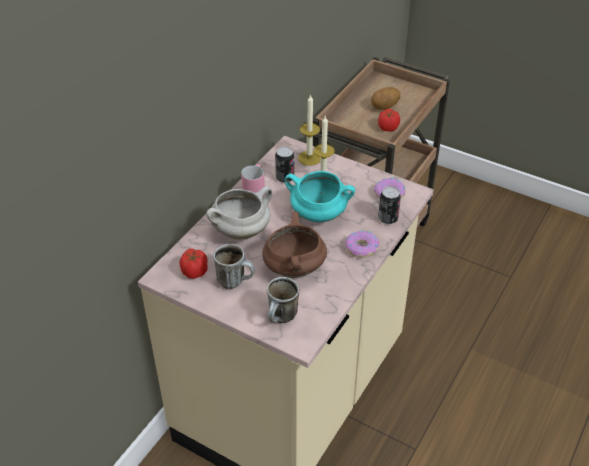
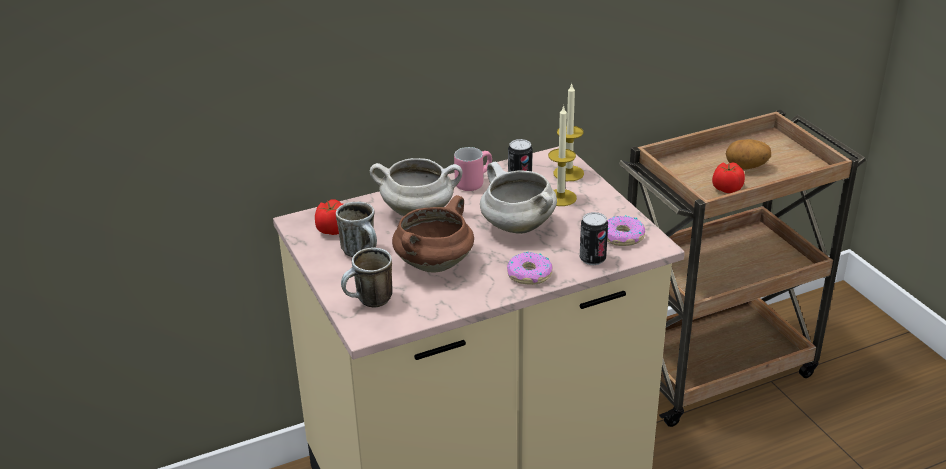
camera: 35 degrees right, 10 degrees down
turquoise cooking pot [284,171,355,222] -> white cooking pot [480,162,557,234]

